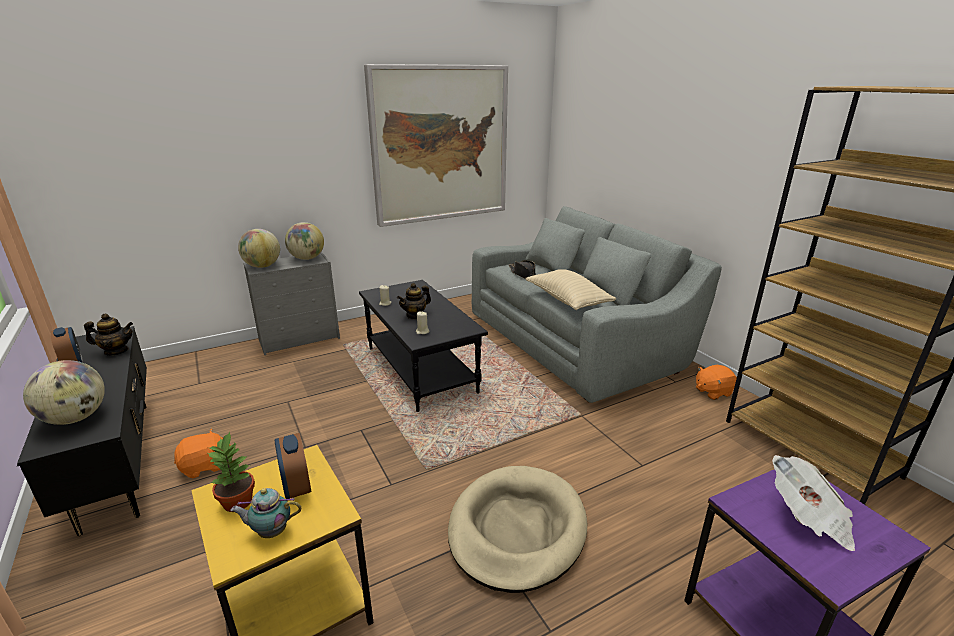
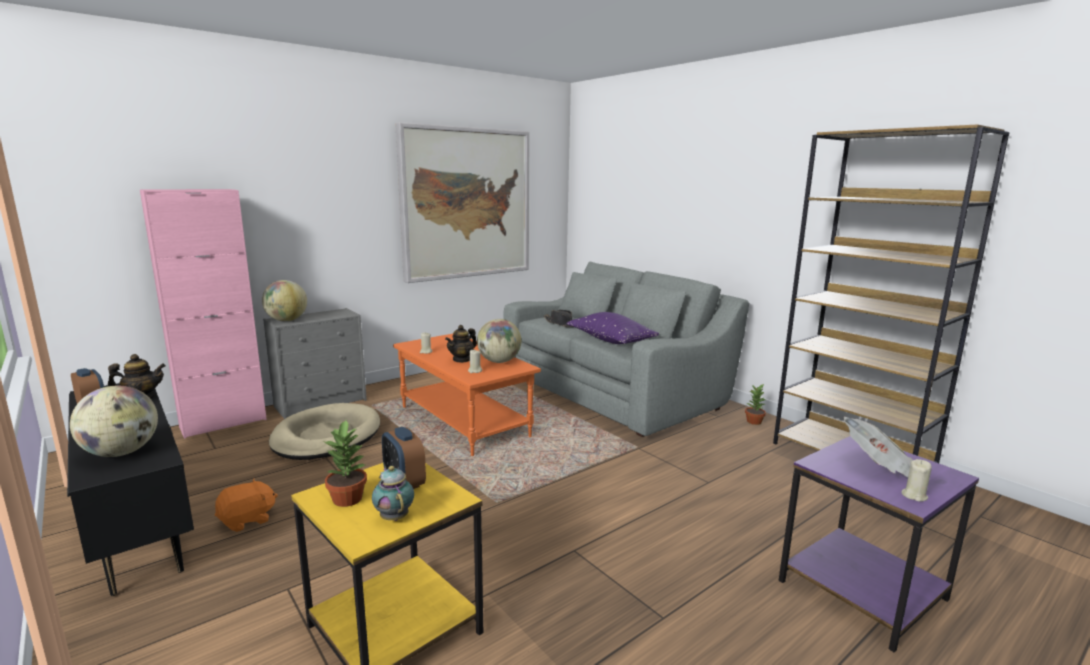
camera: 10 degrees left, 10 degrees down
teapot [230,488,301,538] -> teapot turned 75 degrees clockwise [372,466,414,521]
globe [285,222,324,260] -> globe moved to [477,319,521,363]
black coffee table [359,280,488,412] -> orange coffee table [393,334,541,456]
beige dog bed [448,466,587,593] -> beige dog bed moved to [269,403,380,460]
beige pillow [526,269,616,310] -> purple pillow [567,312,659,344]
orange plush toy [696,365,737,400] -> potted plant [745,384,766,425]
none -> pink cabinet [140,189,267,439]
none -> beige candle [902,459,932,502]

